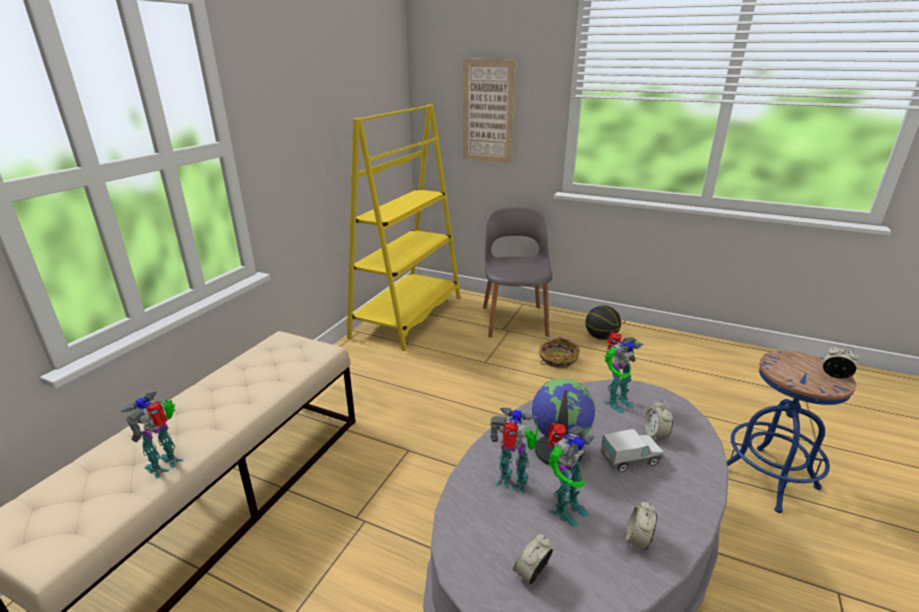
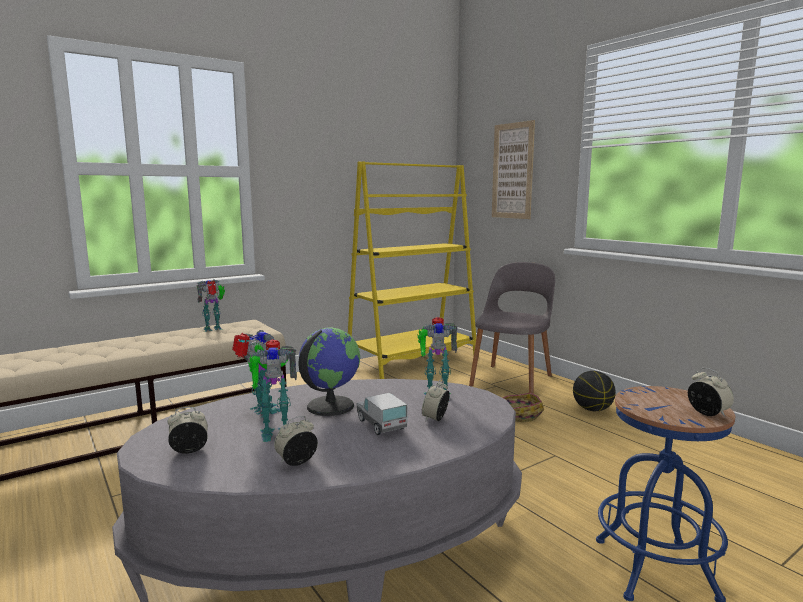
camera: 30 degrees right, 15 degrees down
toy robot [120,392,184,479] -> toy robot moved to [197,280,225,332]
toy truck [601,429,664,472] -> toy truck turned 135 degrees counterclockwise [357,393,407,435]

